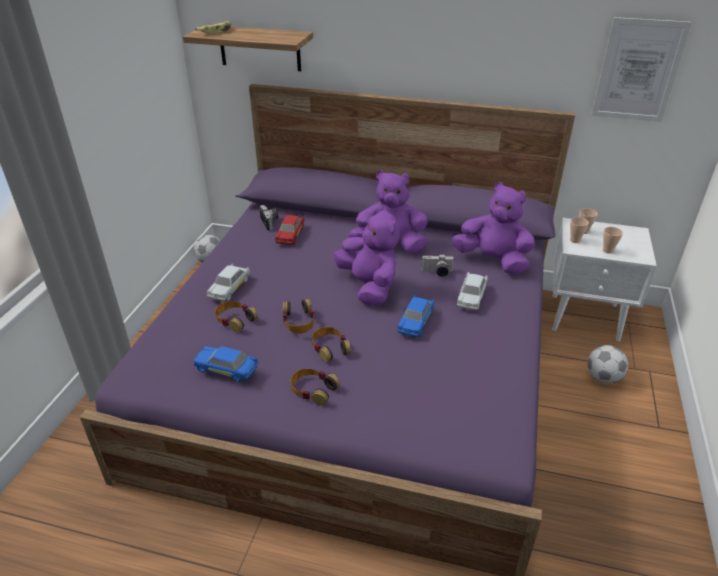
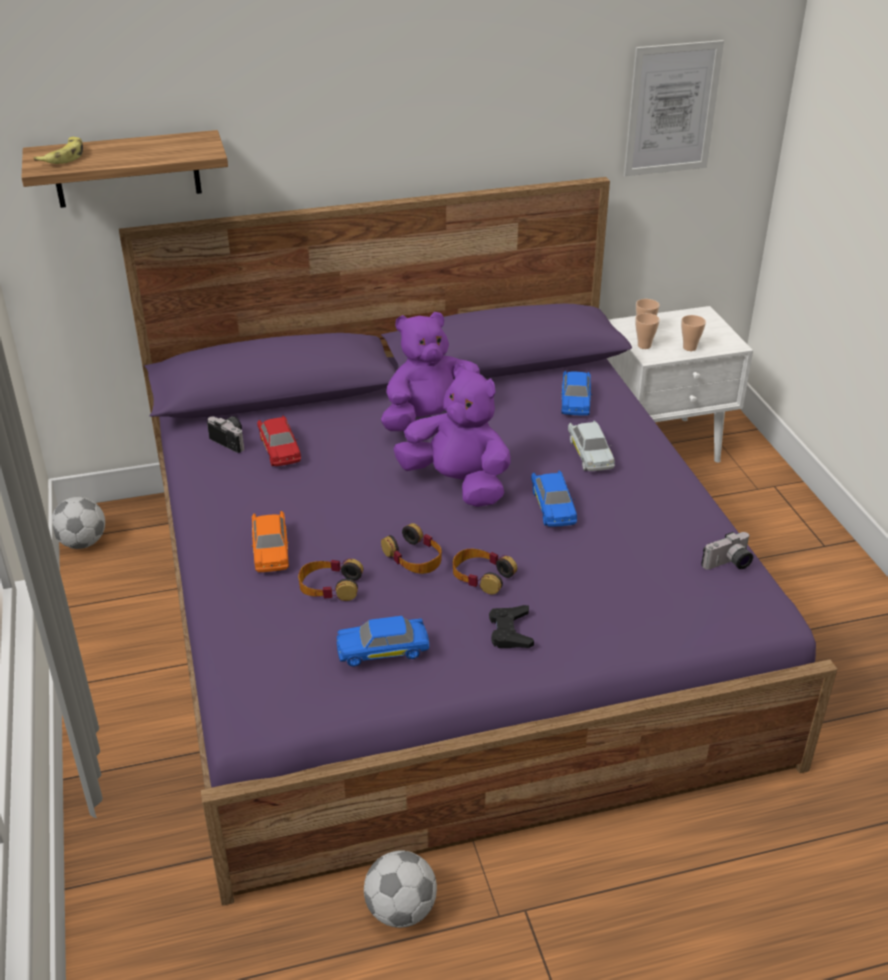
camera: 30 degrees left, 0 degrees up
white toy car [207,264,250,301] -> orange toy car [251,511,289,572]
headphones [290,369,340,405] -> black game controller [489,605,534,648]
camera [421,254,454,277] -> camera moved to [701,532,753,570]
purple plush toy [452,182,535,274] -> blue toy car [561,371,592,416]
football [587,345,628,383] -> football moved to [364,851,437,928]

